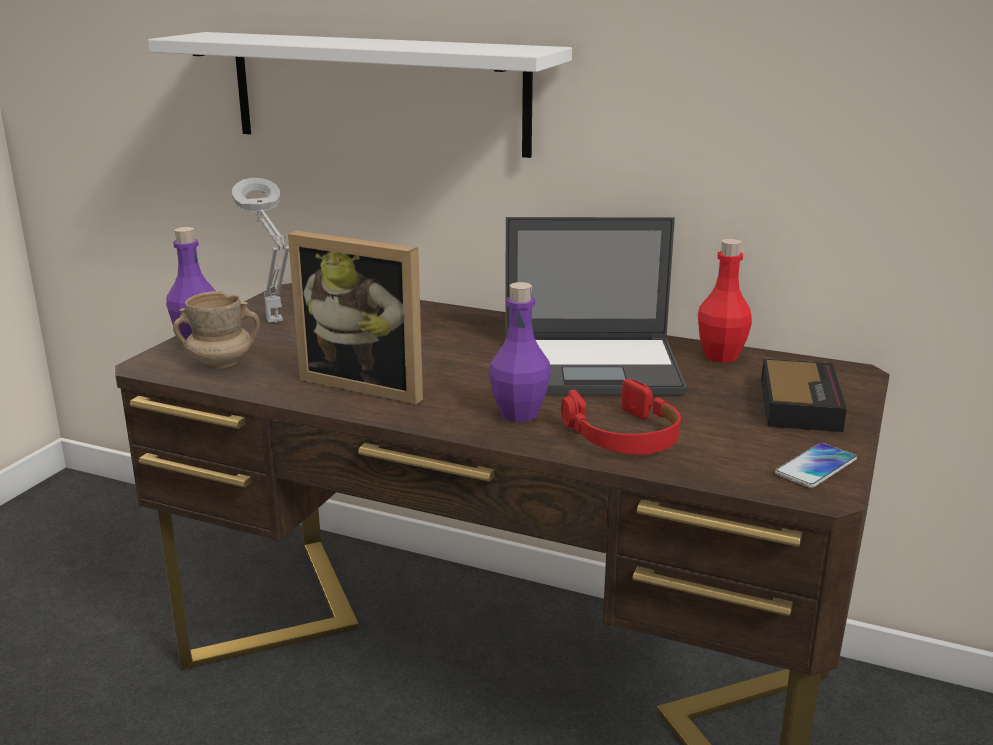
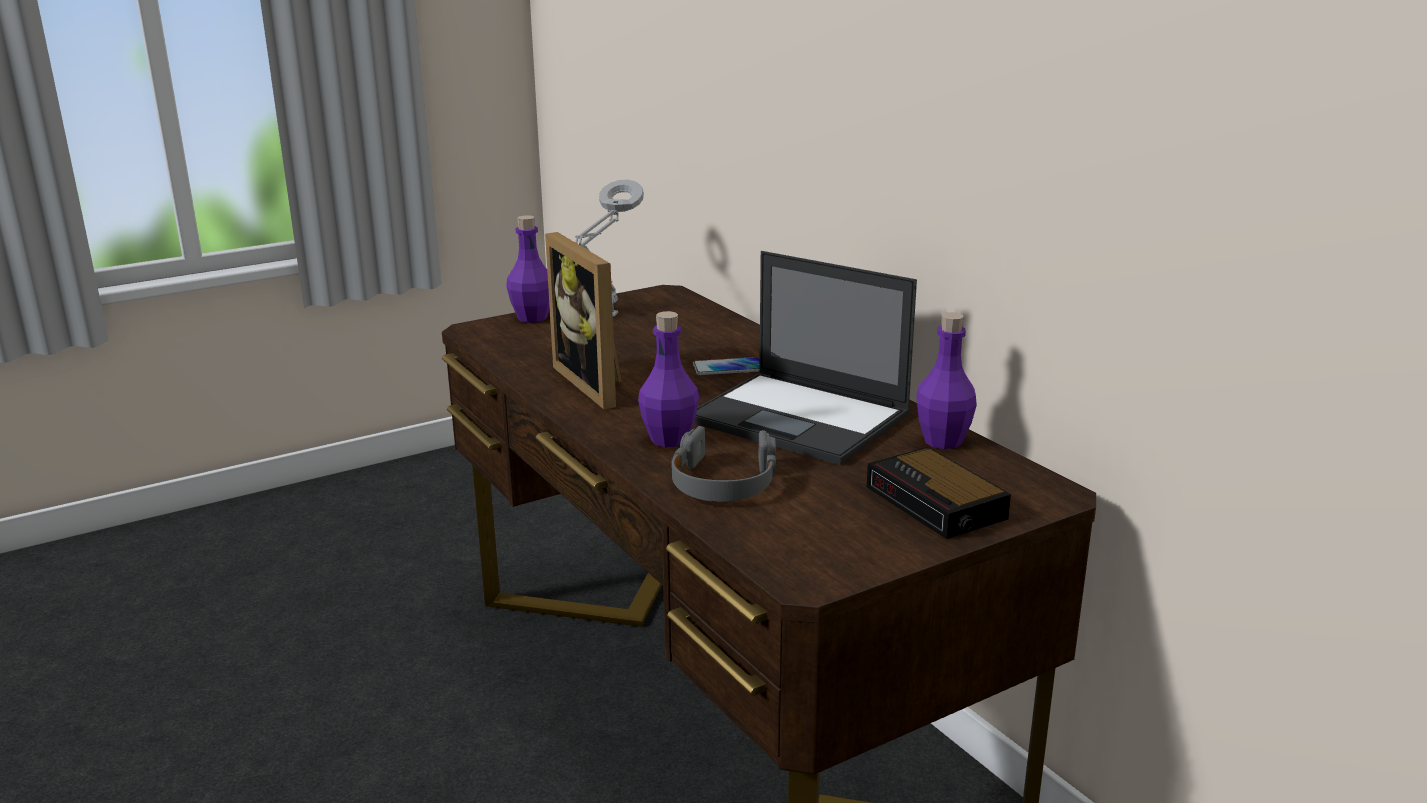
camera: 35 degrees right, 0 degrees up
white shelf [148,32,572,158] -> none
beige mug [173,291,260,369] -> none
red headphones [561,379,681,454] -> grey headphones [671,426,776,502]
red bottle [698,239,752,363] -> purple bottle [916,312,977,449]
alarm clock [761,359,847,432] -> alarm clock turned 105 degrees clockwise [867,447,1011,539]
phone [775,443,857,488] -> phone moved to [693,357,760,375]

